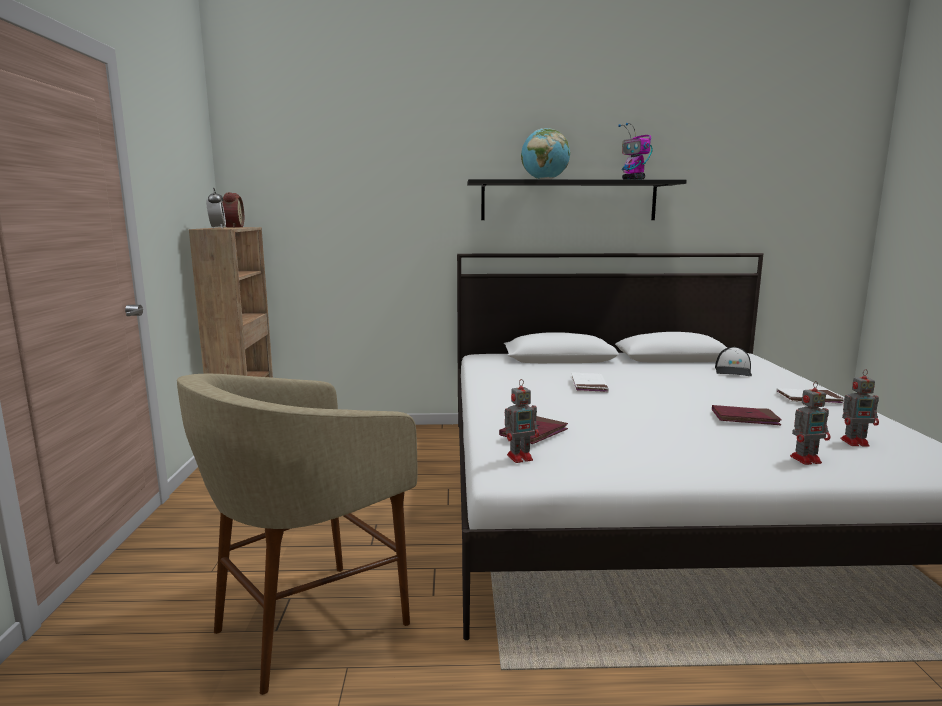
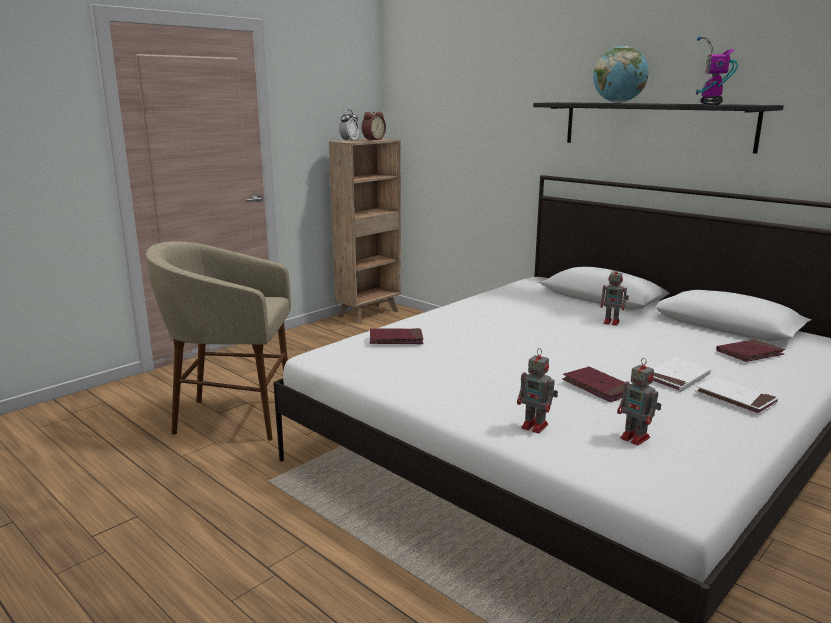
camera: 45 degrees right, 5 degrees up
toy robot [505,379,539,463] -> toy robot moved to [601,267,629,326]
white book [571,372,609,393] -> white book moved to [653,357,711,392]
cap [715,347,752,376] -> red book [716,339,785,362]

